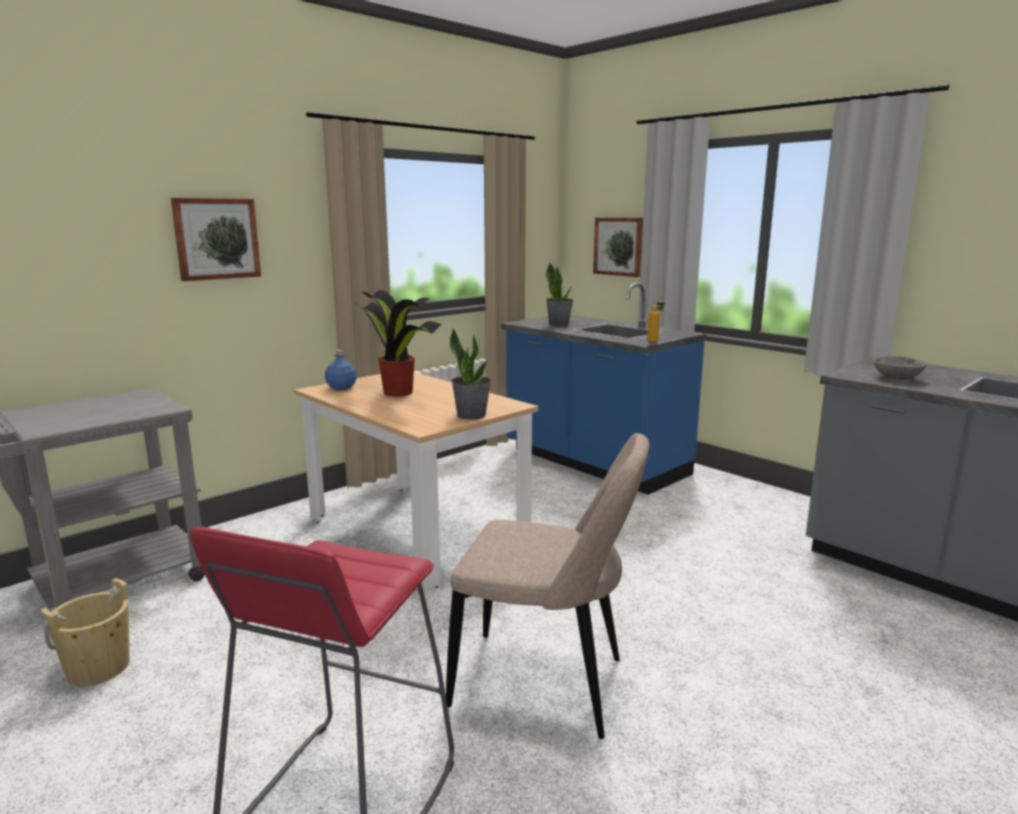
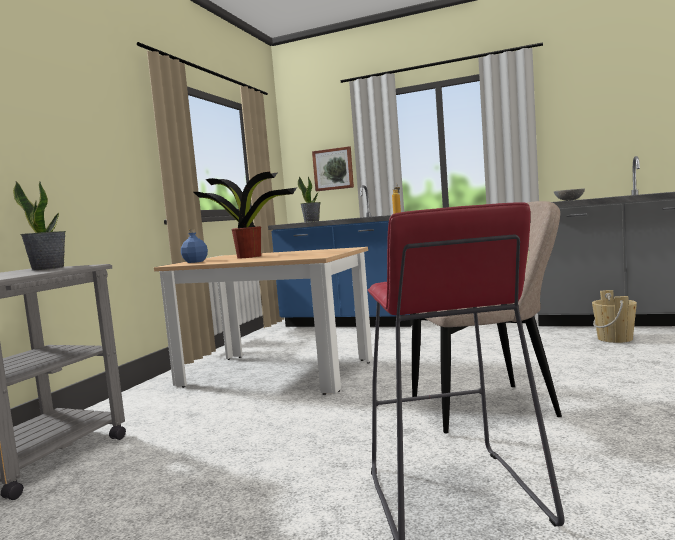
camera: 25 degrees left, 10 degrees down
beige bucket [41,578,130,686] -> beige bucket moved to [592,290,637,343]
picture [171,198,261,281] -> none
potted plant [449,328,491,419] -> potted plant moved to [13,181,66,271]

